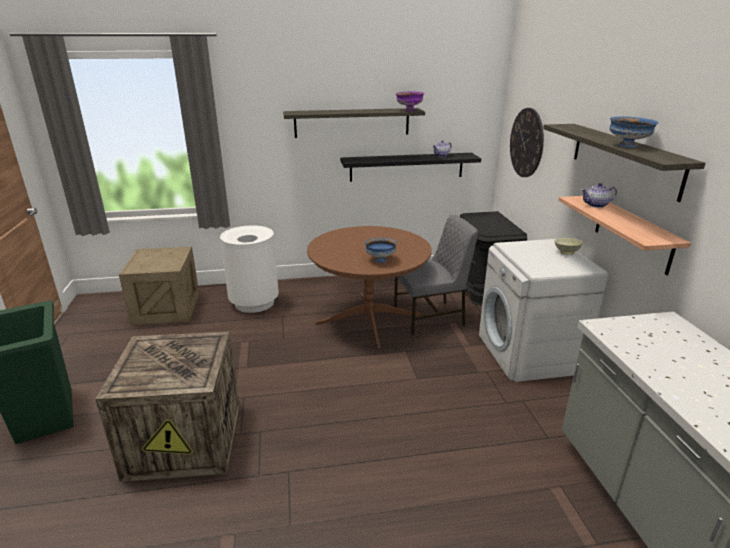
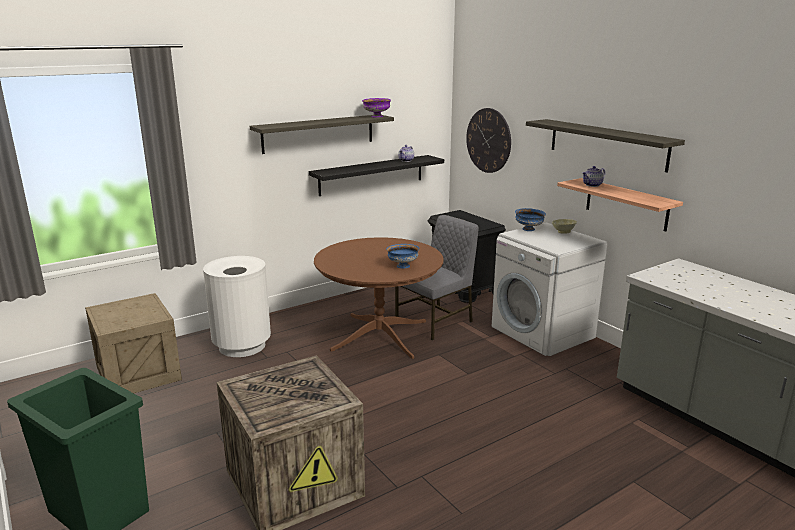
camera: 25 degrees left, 5 degrees down
blue bowl [609,116,658,147] -> blue bowl moved to [515,208,546,231]

